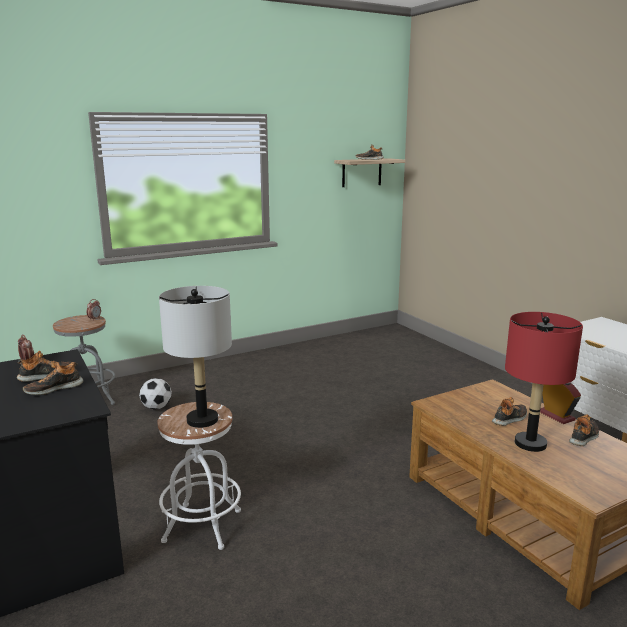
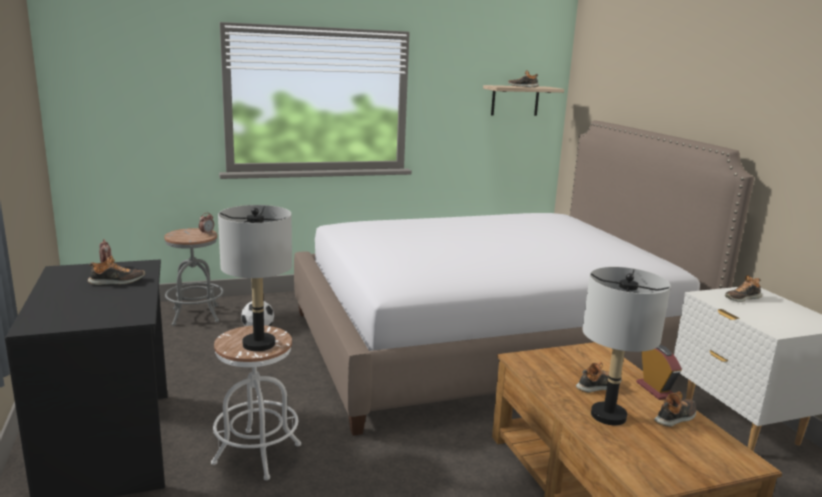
camera: 10 degrees right, 0 degrees up
shoe [23,361,83,395] -> shoe moved to [725,275,762,302]
red table lamp [505,312,583,452] -> grey table lamp [582,267,671,425]
none -> bed [294,120,754,436]

